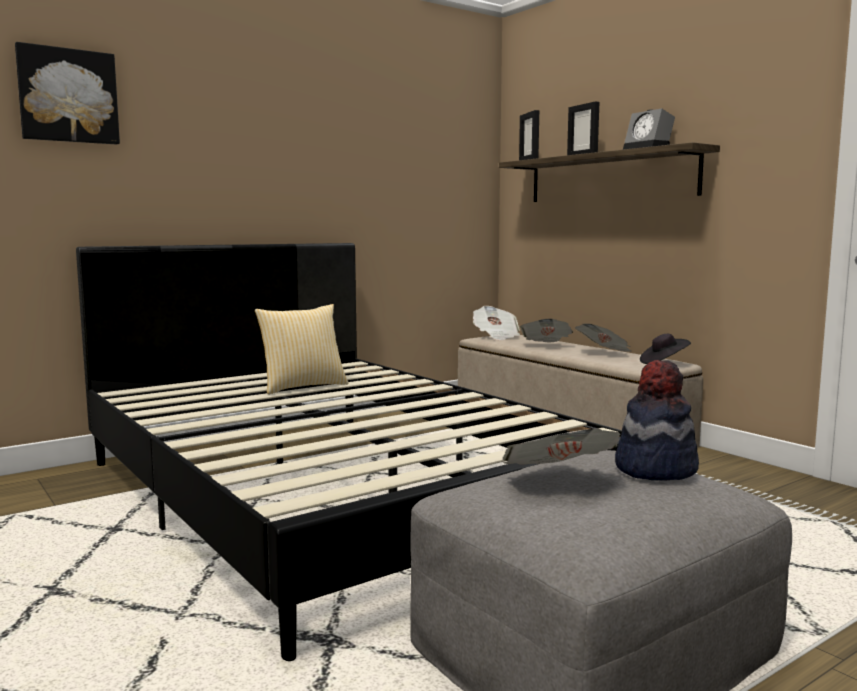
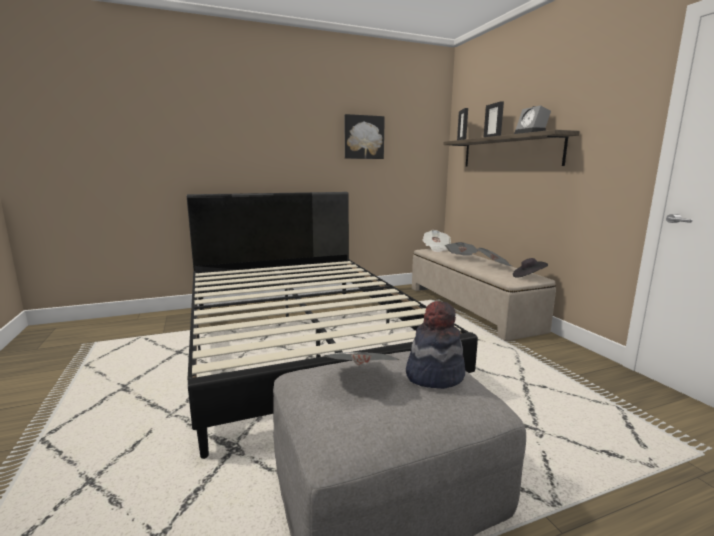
camera: 15 degrees right, 5 degrees up
picture [15,42,120,145] -> picture moved to [345,114,385,159]
pillow [255,304,349,394] -> none

